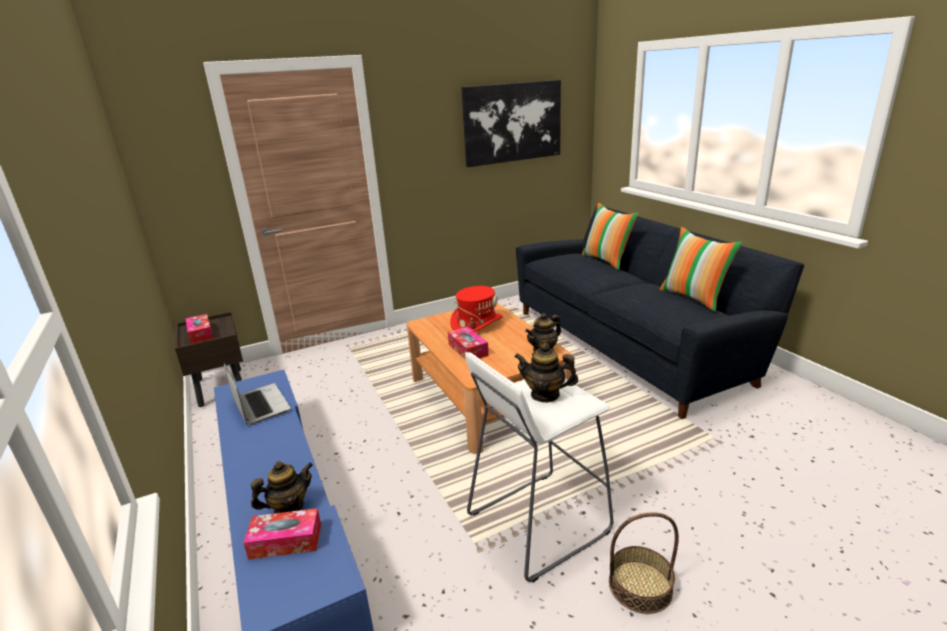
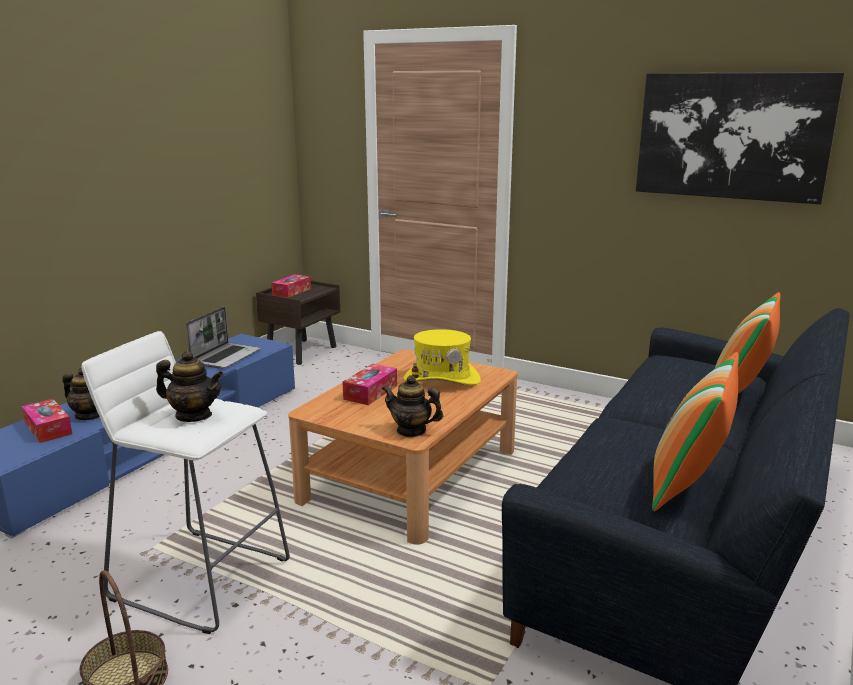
camera: 55 degrees right, 5 degrees down
red hat [450,286,503,332] -> yellow hat [404,329,481,385]
teapot [514,343,578,403] -> teapot turned 120 degrees clockwise [156,350,224,422]

